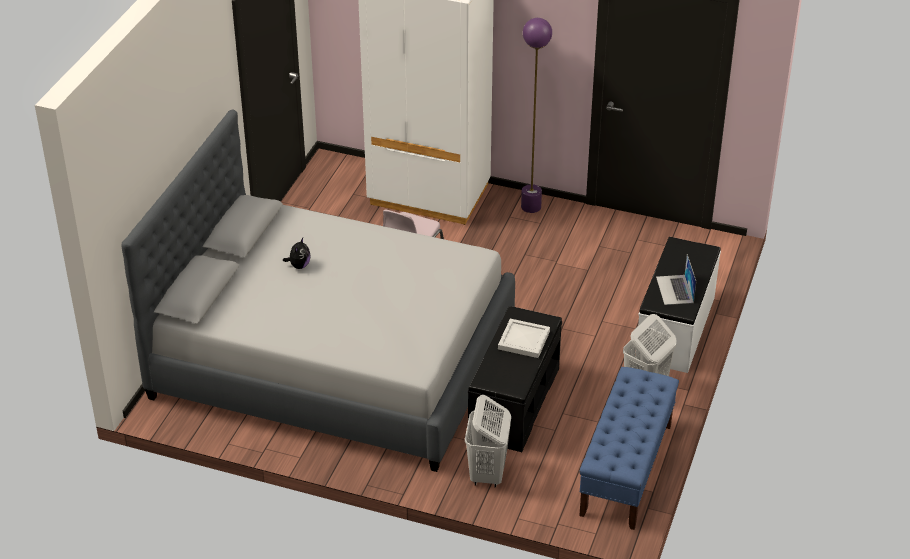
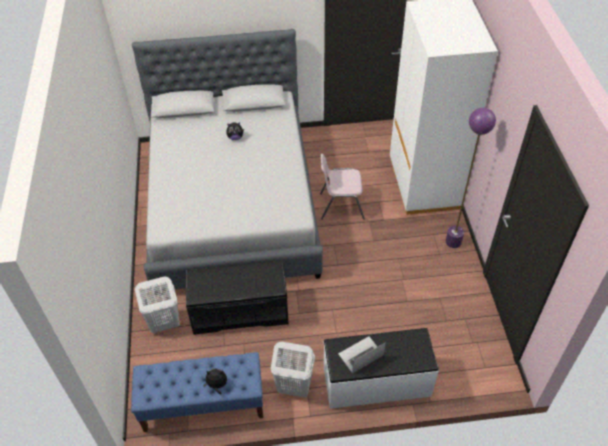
camera: 65 degrees right, 10 degrees up
white tray [498,319,550,358] -> none
none -> plush toy [203,369,227,394]

